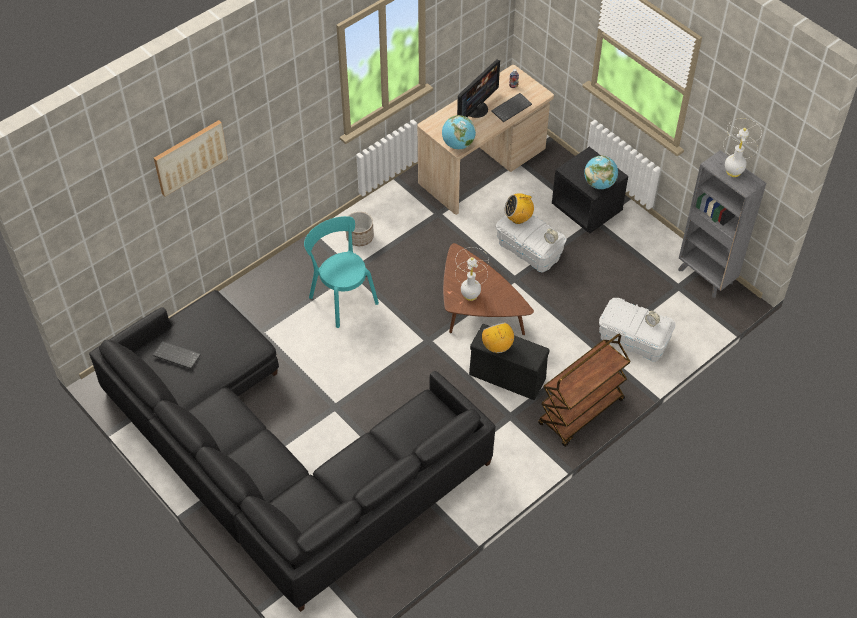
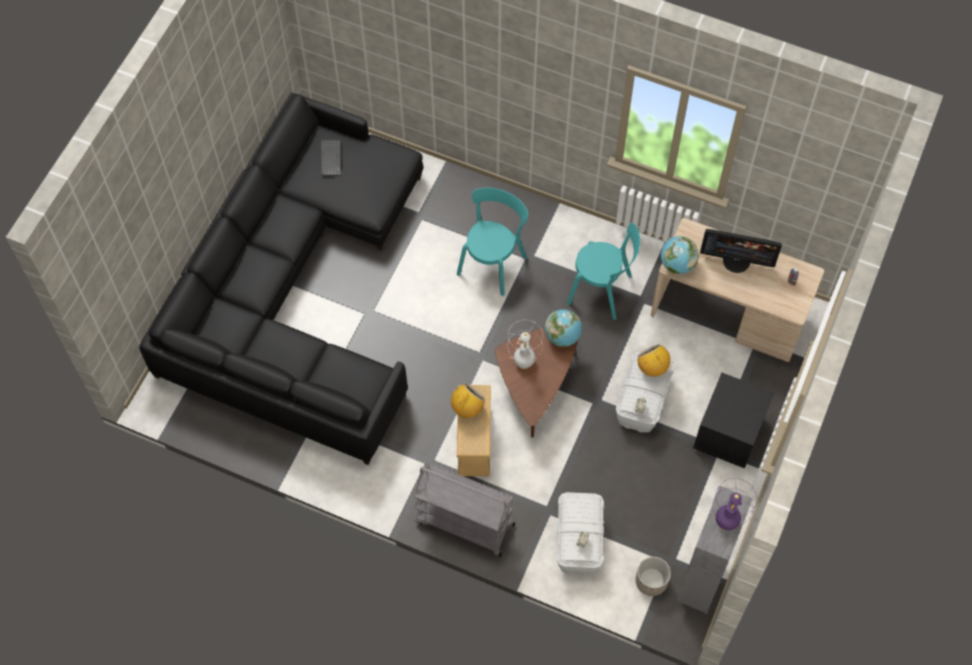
camera: 65 degrees right, 10 degrees up
picture [154,120,228,196] -> none
planter [346,212,374,246] -> planter moved to [635,557,671,596]
black storage box [469,324,550,400] -> beige storage box [457,385,491,476]
keyboard [491,93,532,122] -> none
brown cart [538,334,631,447] -> grey cart [414,463,515,557]
globe [584,155,618,189] -> globe moved to [545,309,582,347]
white table lamp [723,118,762,177] -> purple table lamp [712,478,757,530]
none -> turquoise chair [567,223,640,320]

